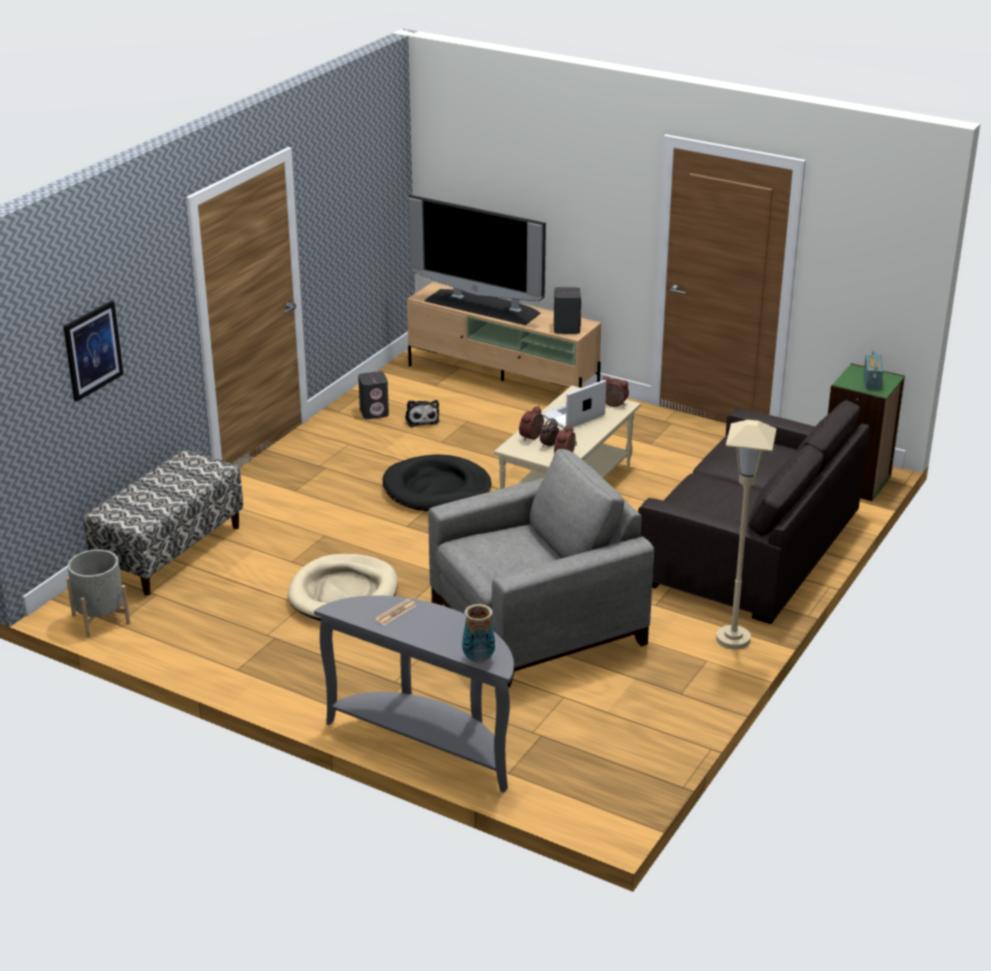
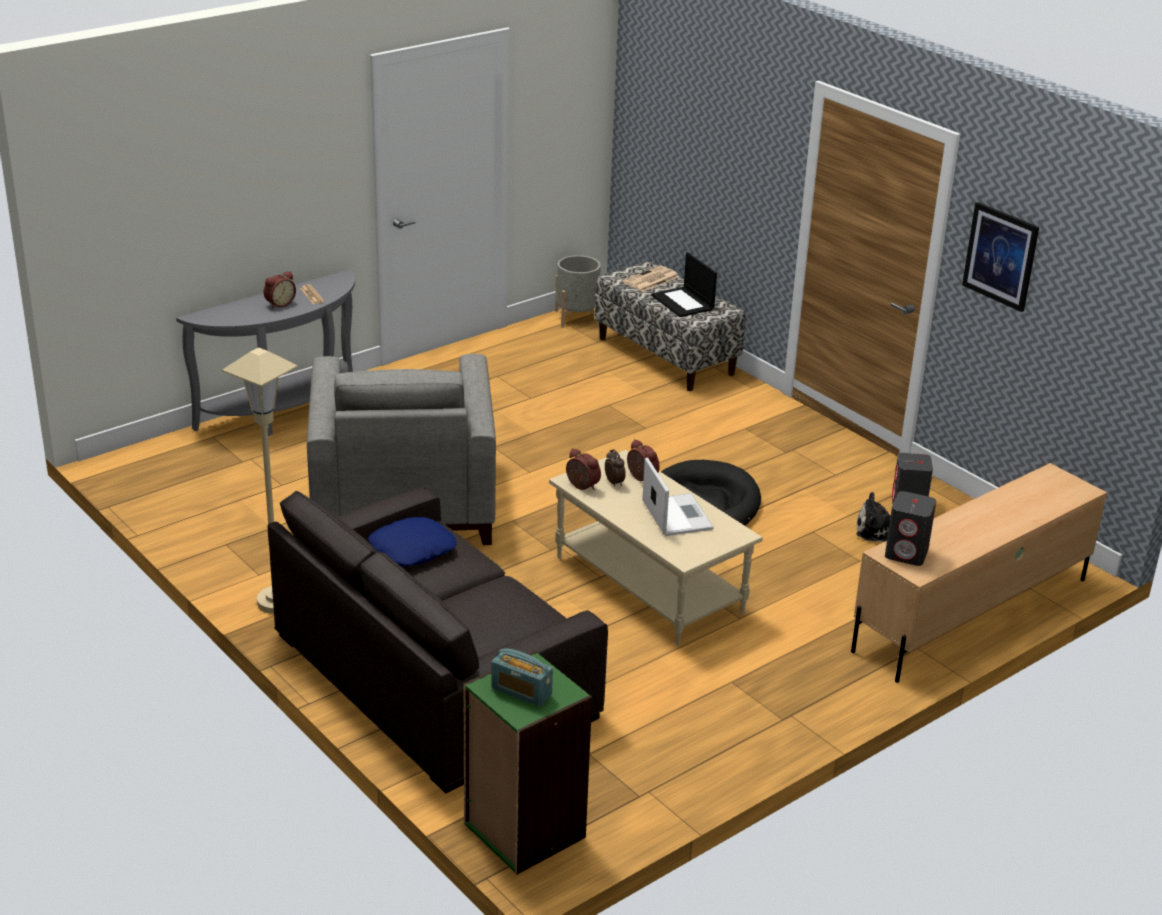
camera: 110 degrees right, 0 degrees up
picture [63,300,124,402] -> picture moved to [962,202,1039,312]
beige dog bed [288,554,398,621] -> none
television [408,195,546,325] -> none
vase [462,604,495,663] -> none
alarm clock [602,377,629,407] -> alarm clock moved to [264,271,296,308]
none -> blue pillow [368,517,457,566]
none -> newspaper [622,265,680,292]
none -> laptop [651,252,717,317]

